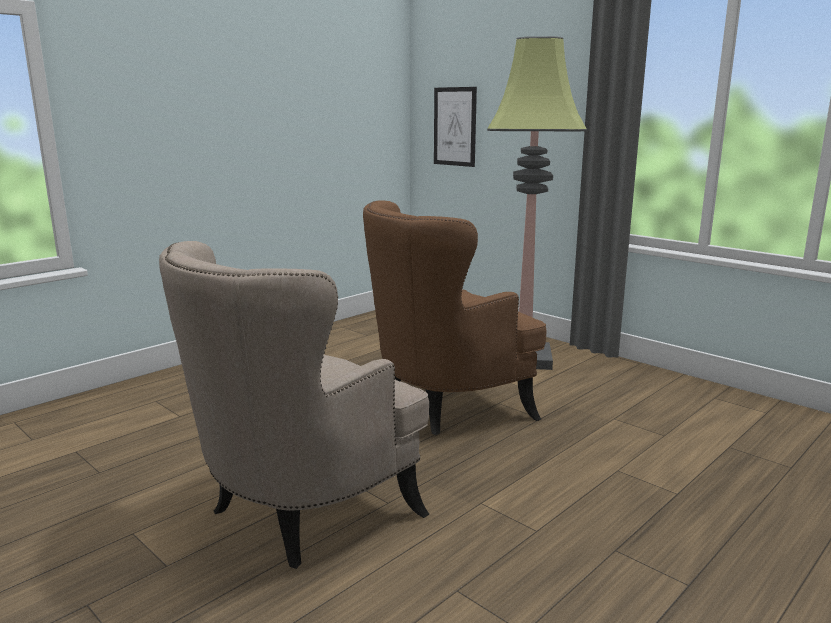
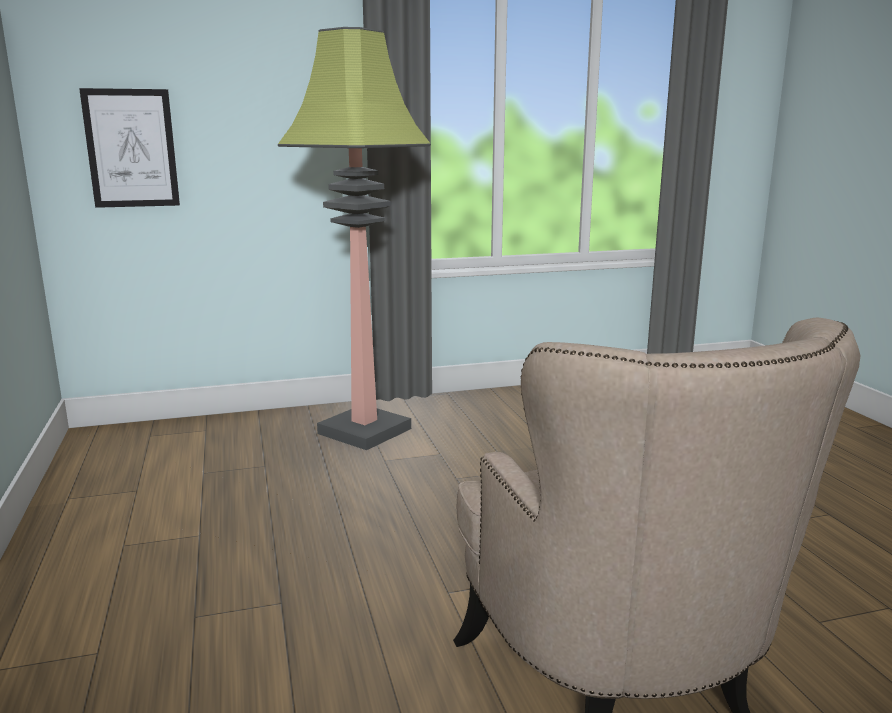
camera: 60 degrees left, 0 degrees up
brown armchair [363,200,547,435] -> none

